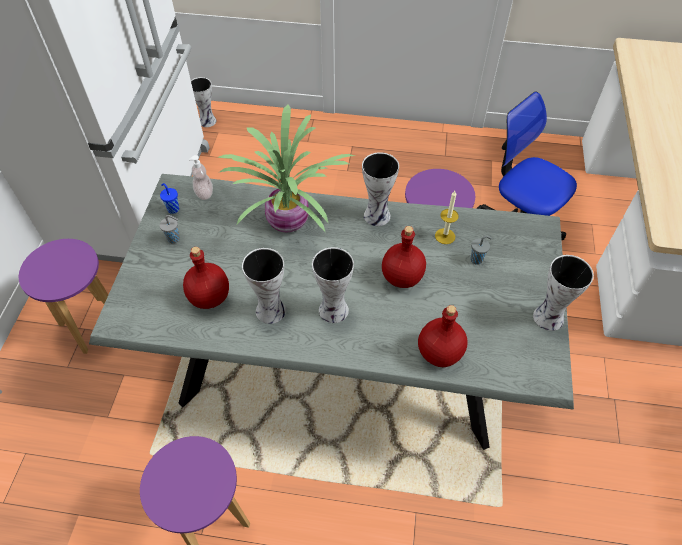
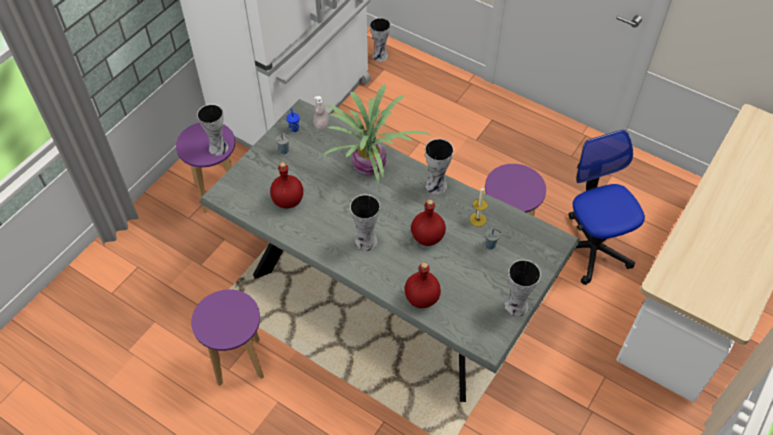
camera: 25 degrees right, 0 degrees up
vase [242,248,286,324] -> vase moved to [197,104,228,156]

